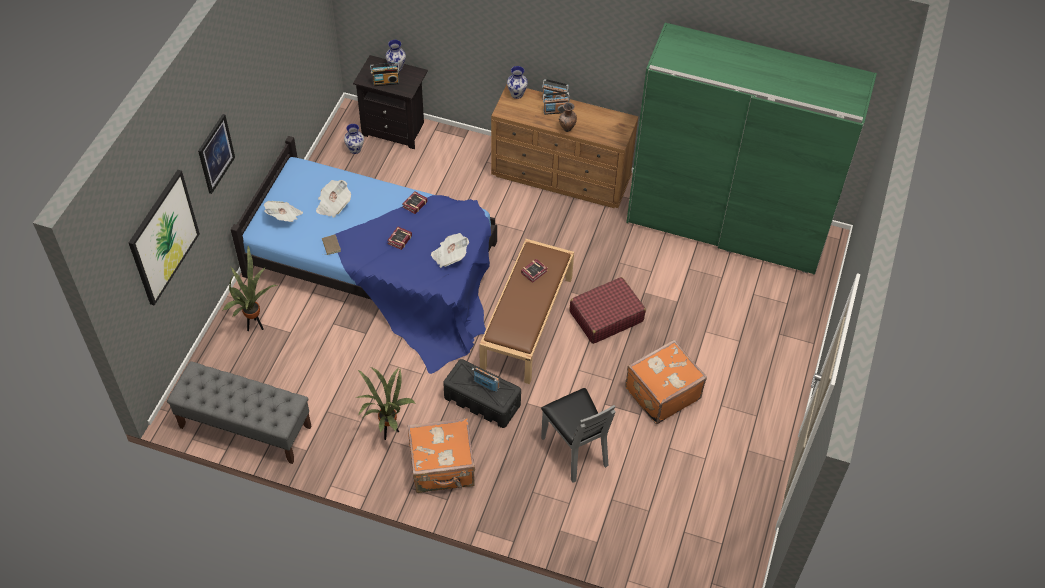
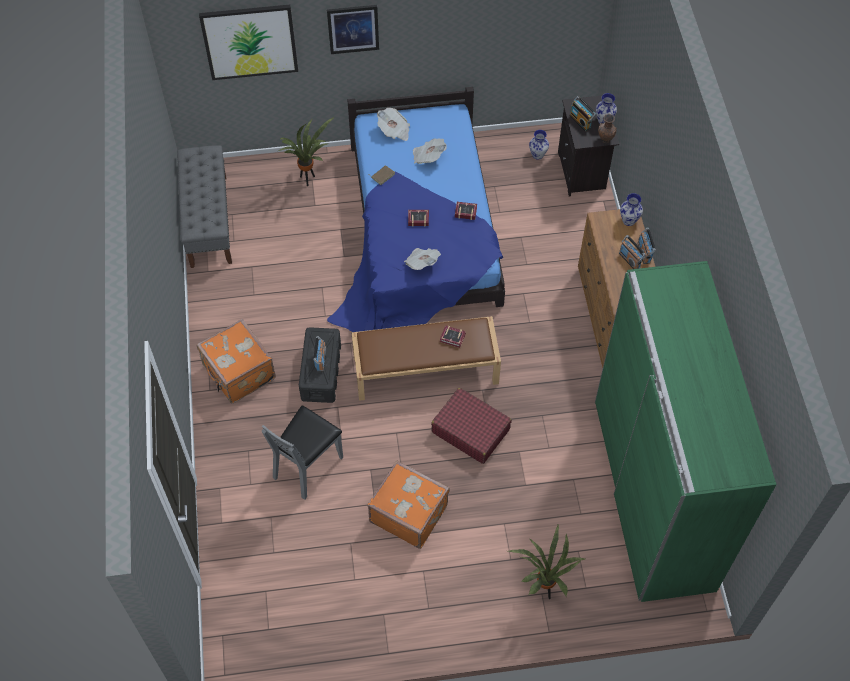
camera: 65 degrees right, 5 degrees up
potted plant [356,367,416,440] -> potted plant moved to [508,523,585,599]
brown vase [559,102,577,132] -> brown vase moved to [598,114,617,143]

